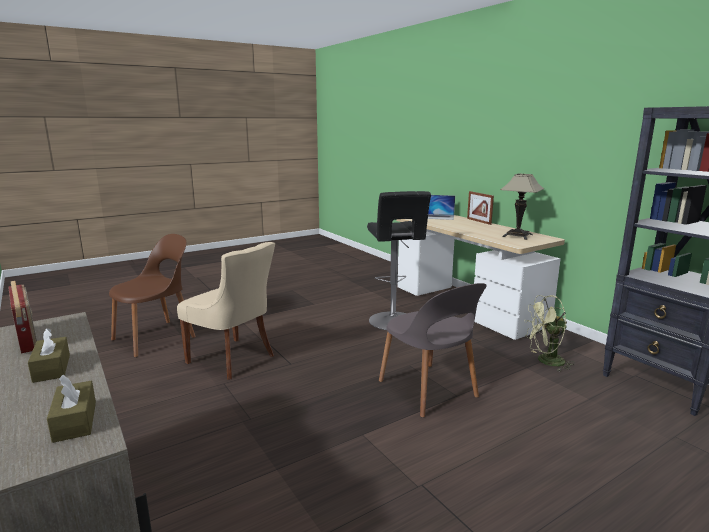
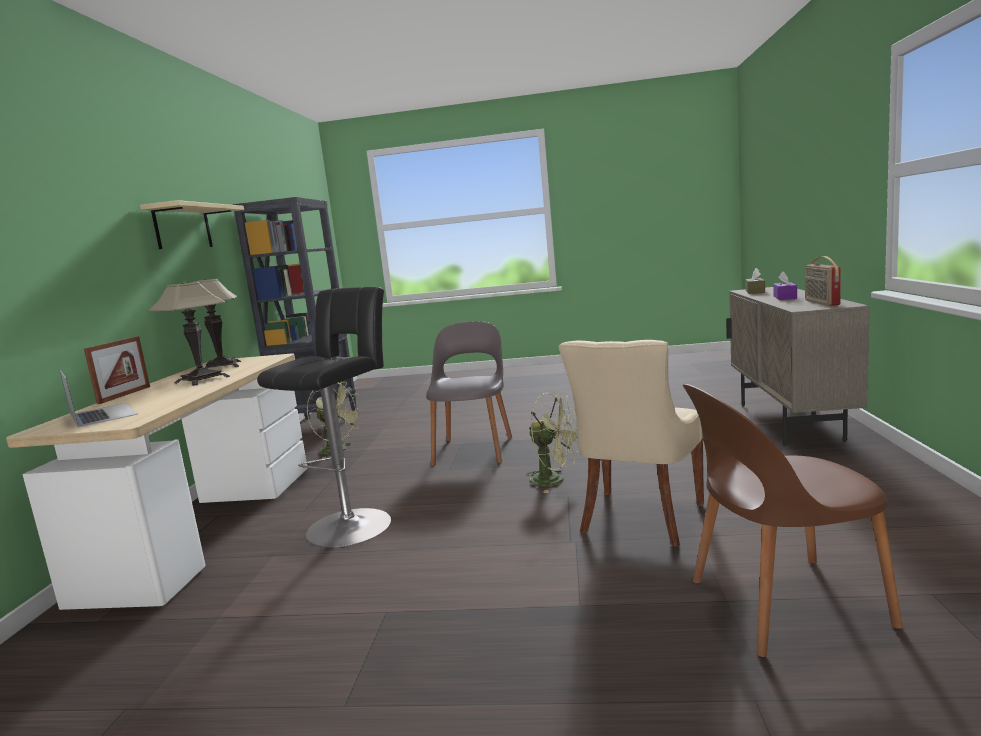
camera: 140 degrees left, 5 degrees down
brown tissue box [28,328,70,383] -> purple tissue box [773,271,797,300]
beige chair [177,242,275,380] -> beige chair turned 135 degrees counterclockwise [558,340,704,547]
none -> beige shelf [140,200,244,249]
none -> table lamp [148,282,230,386]
none -> green fan [526,393,578,493]

